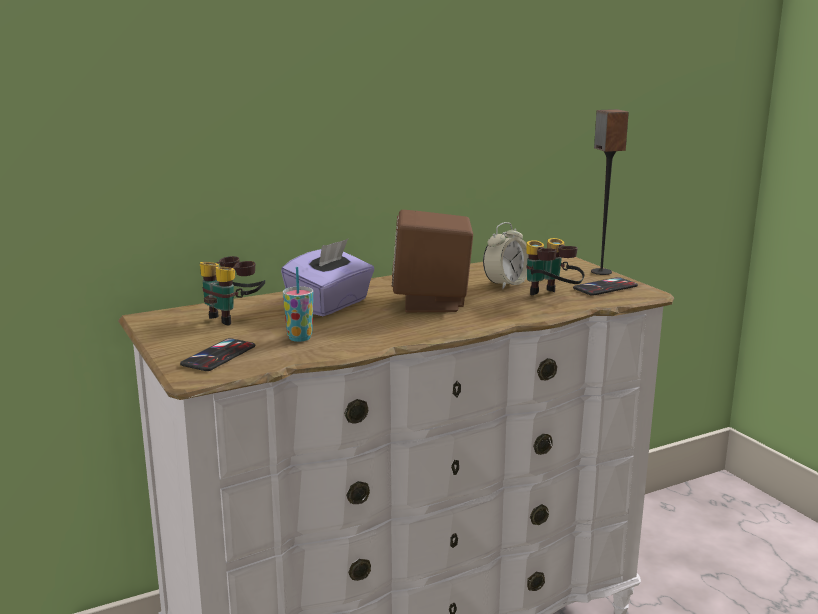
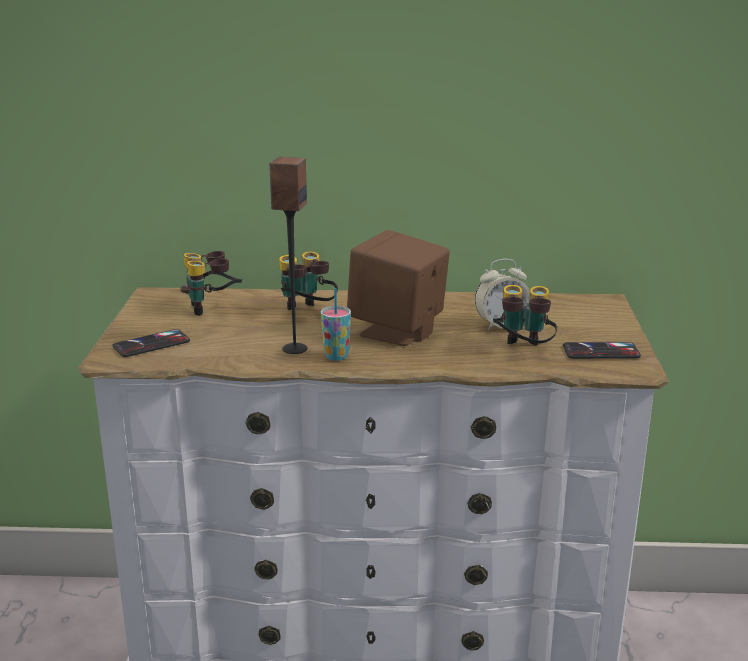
camera: 30 degrees right, 5 degrees up
purple tissue box [281,239,375,316] -> binoculars [279,252,338,310]
cup [283,267,313,342] -> cup moved to [321,288,351,361]
speaker [591,109,629,275] -> speaker moved to [269,157,307,354]

